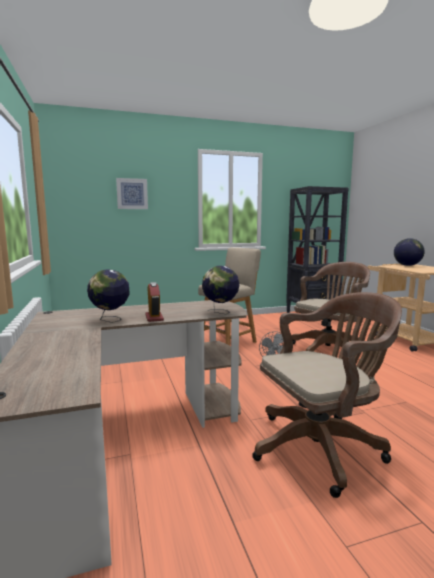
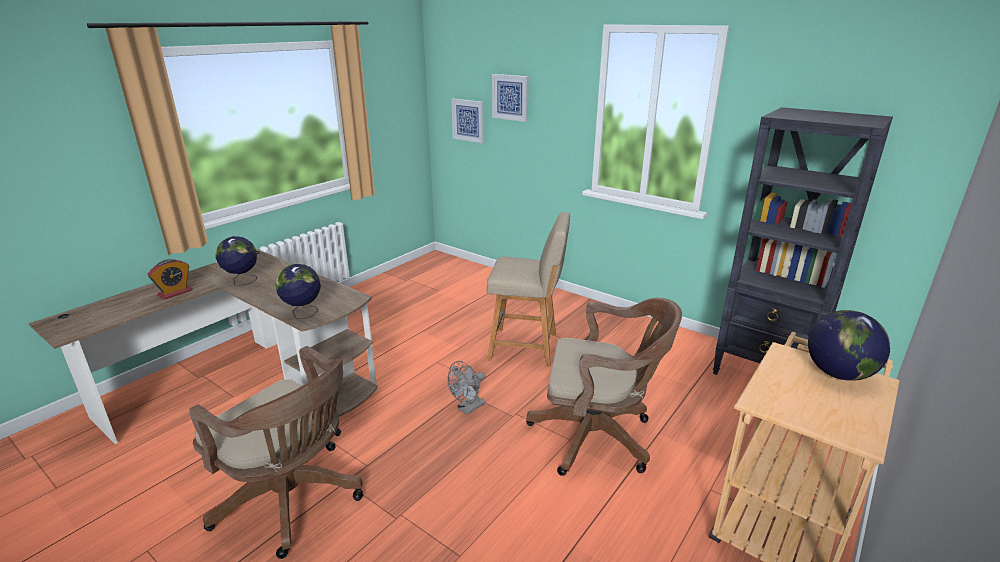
camera: 55 degrees right, 15 degrees up
alarm clock [145,282,164,322] -> alarm clock moved to [148,259,192,300]
none -> picture [451,99,484,143]

